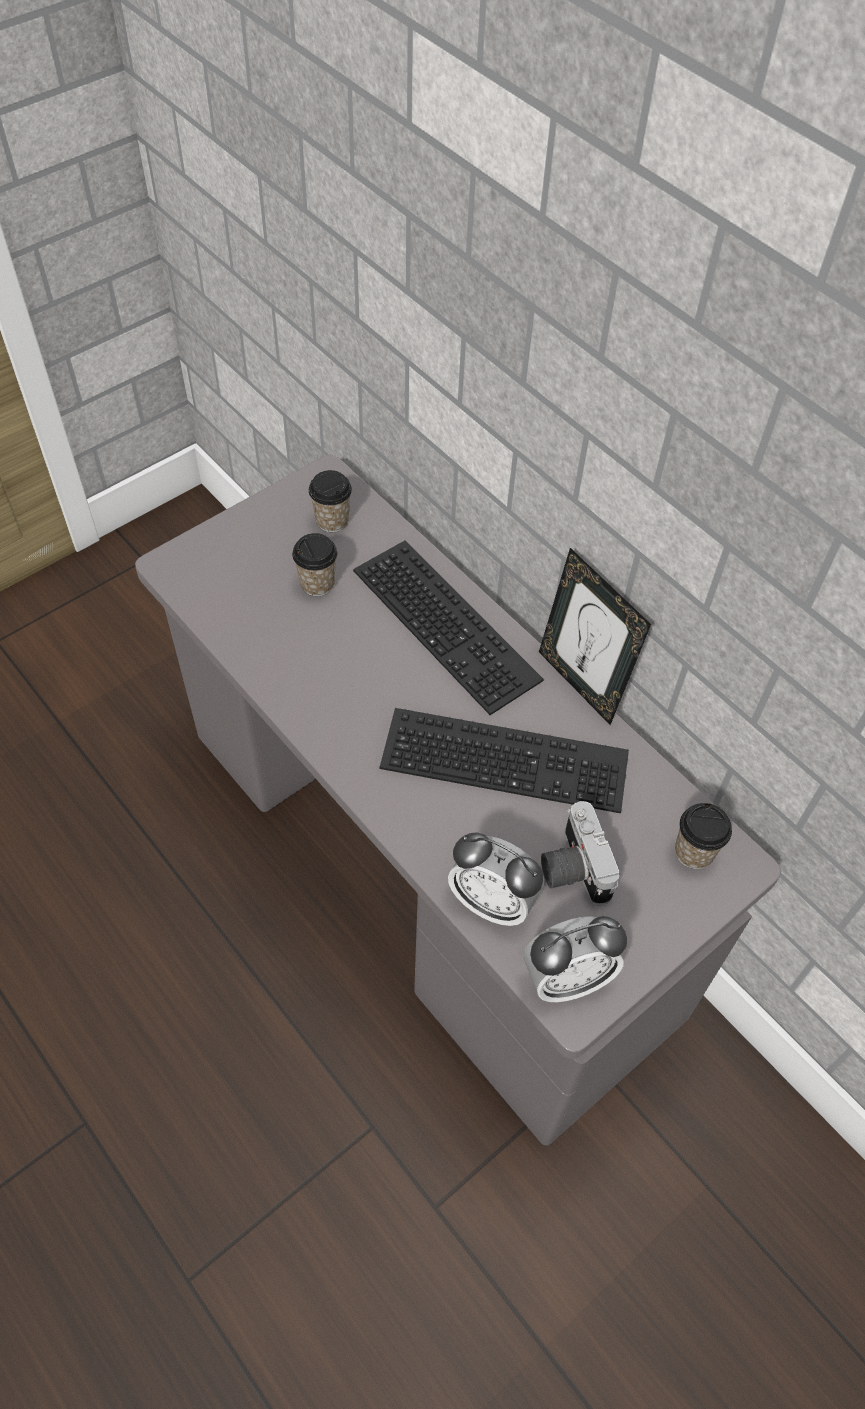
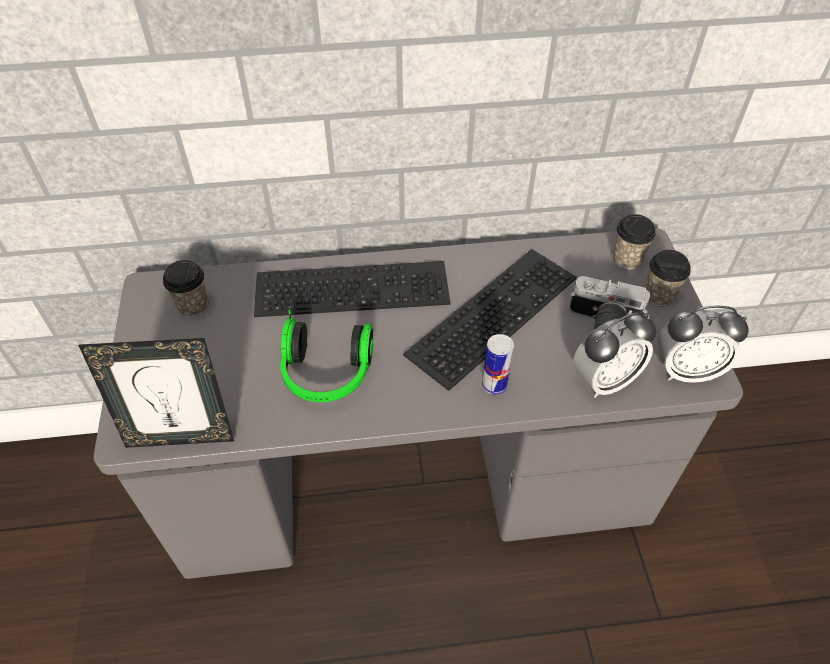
camera: 55 degrees left, 5 degrees down
cup [292,533,337,596] -> cup moved to [645,250,691,306]
alarm clock [523,916,627,1002] -> alarm clock turned 75 degrees clockwise [658,305,749,383]
picture frame [539,548,651,725] -> picture frame moved to [78,338,234,448]
none -> headphones [280,310,373,402]
none -> can [482,334,514,395]

